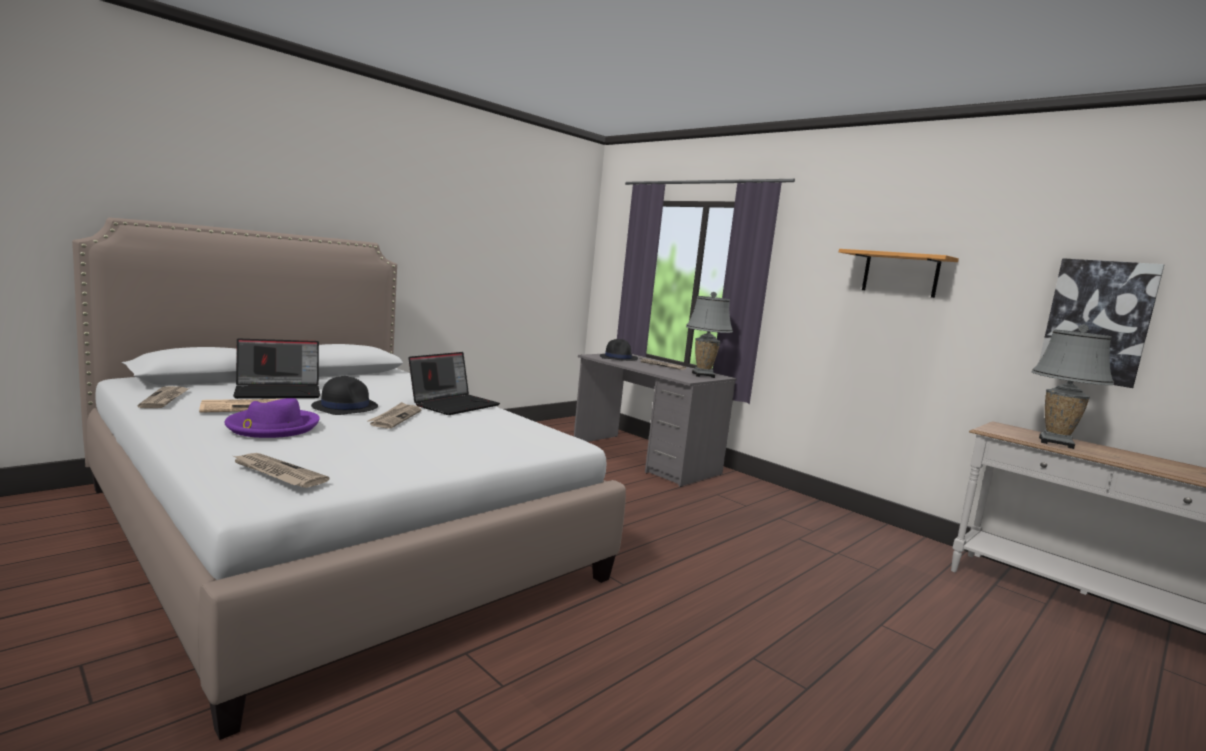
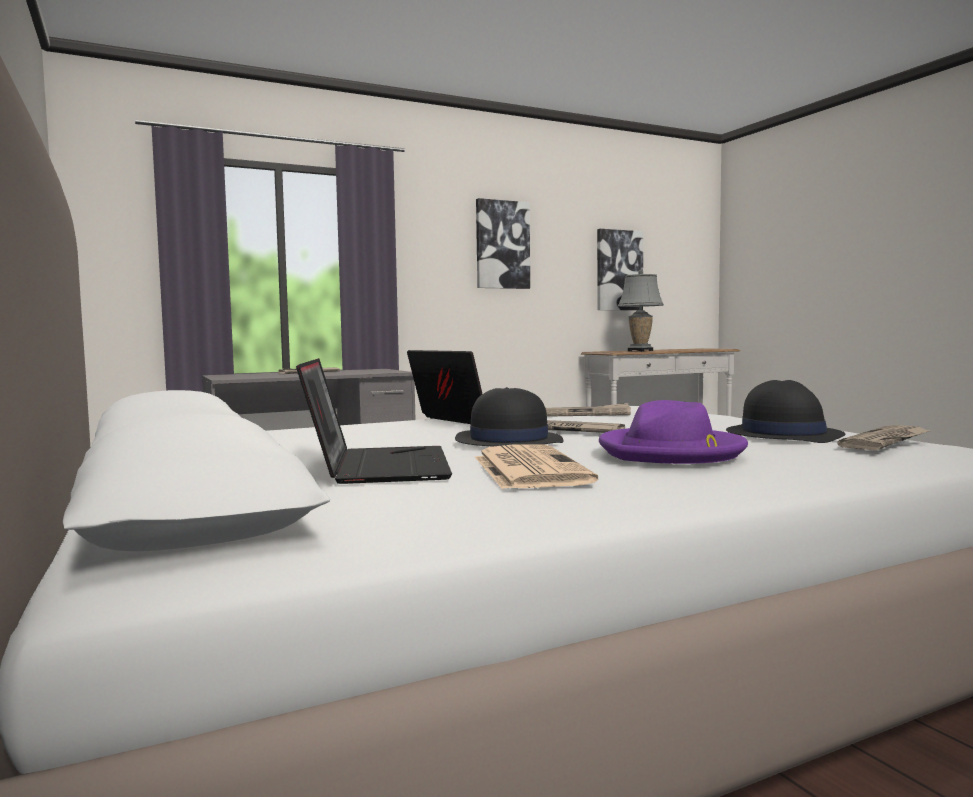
camera: 70 degrees left, 5 degrees down
newspaper [137,386,190,408] -> newspaper moved to [546,403,631,417]
black hat [600,339,638,361] -> black hat moved to [726,380,845,443]
grey table lamp [686,292,733,378] -> none
shelf [839,249,959,298] -> picture [476,198,530,289]

